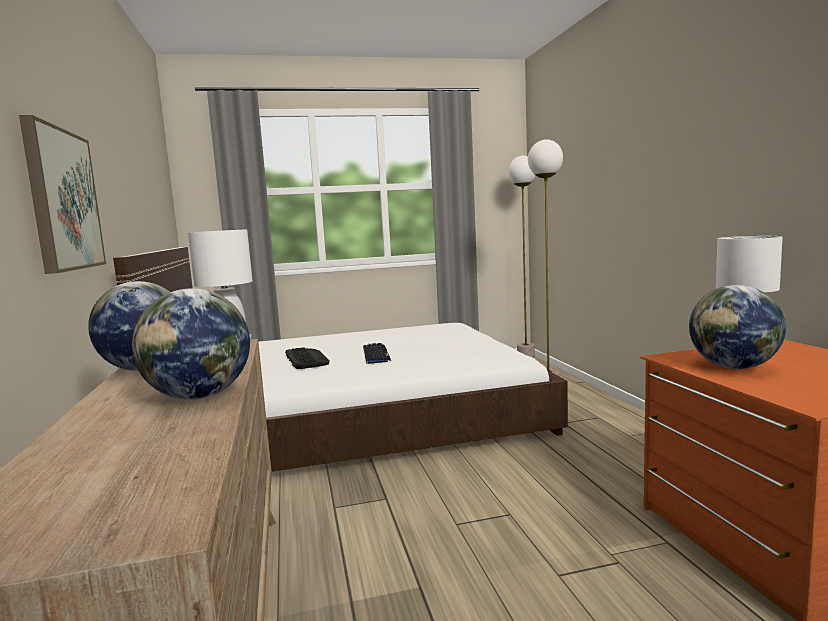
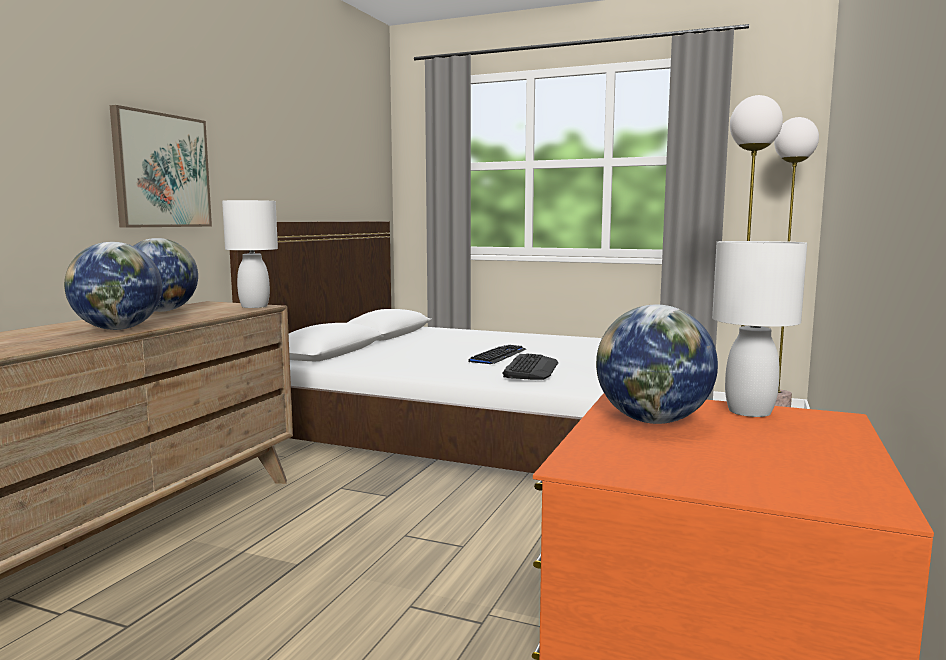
camera: 35 degrees right, 0 degrees up
keyboard [285,348,330,369] -> keyboard moved to [503,353,558,380]

